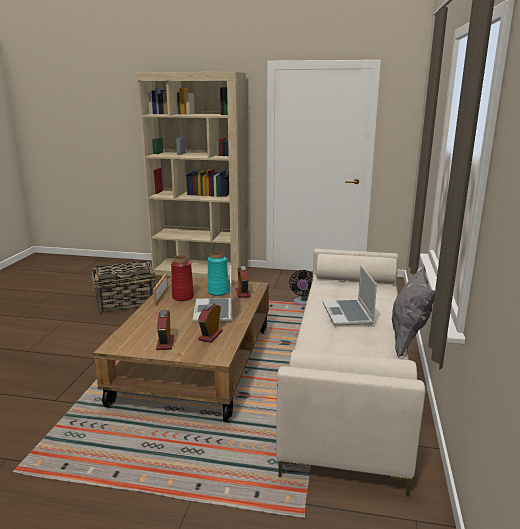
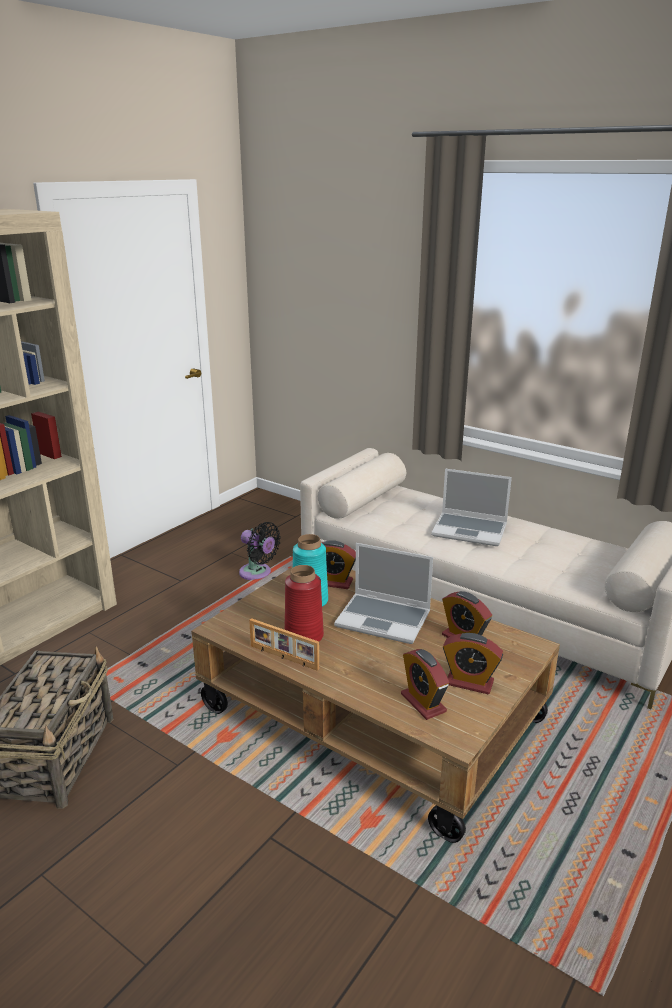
camera: 65 degrees left, 5 degrees up
grey pillow [392,264,435,358] -> none
none -> alarm clock [401,649,449,720]

